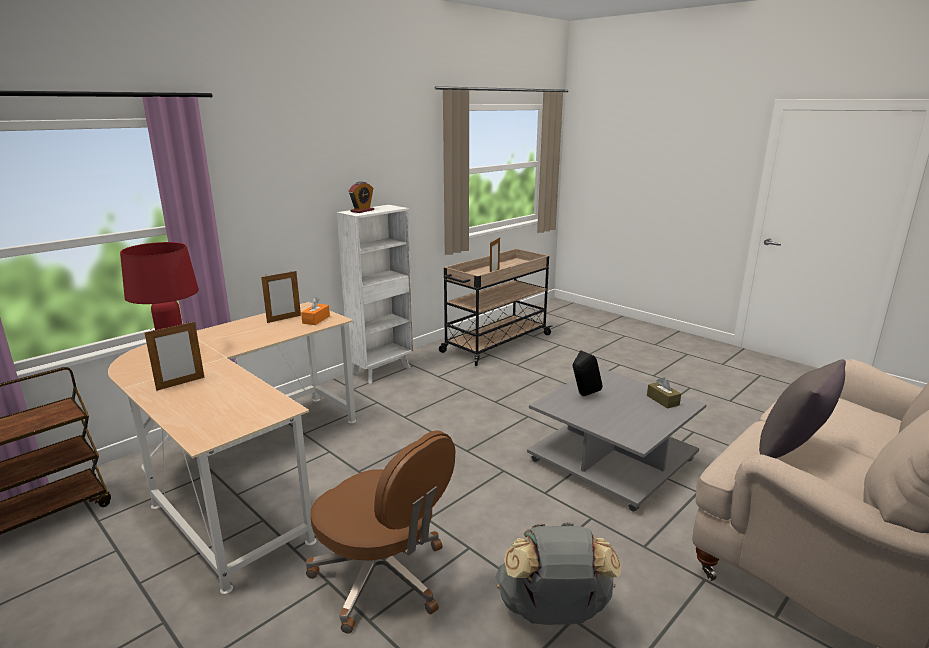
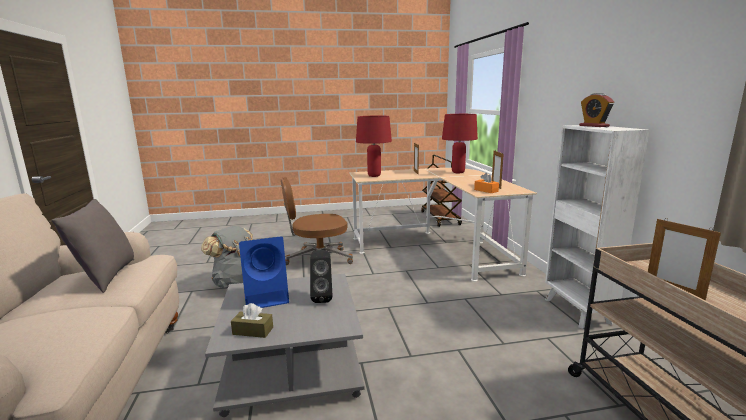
camera: 125 degrees right, 5 degrees down
none -> blue speaker [239,236,289,308]
none -> red table lamp [356,116,392,177]

